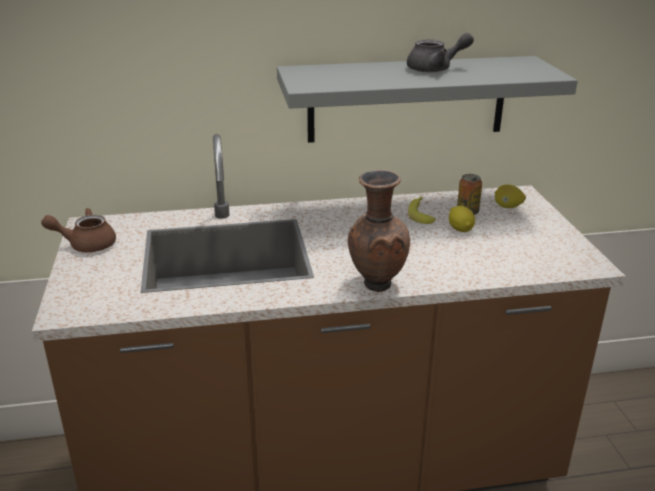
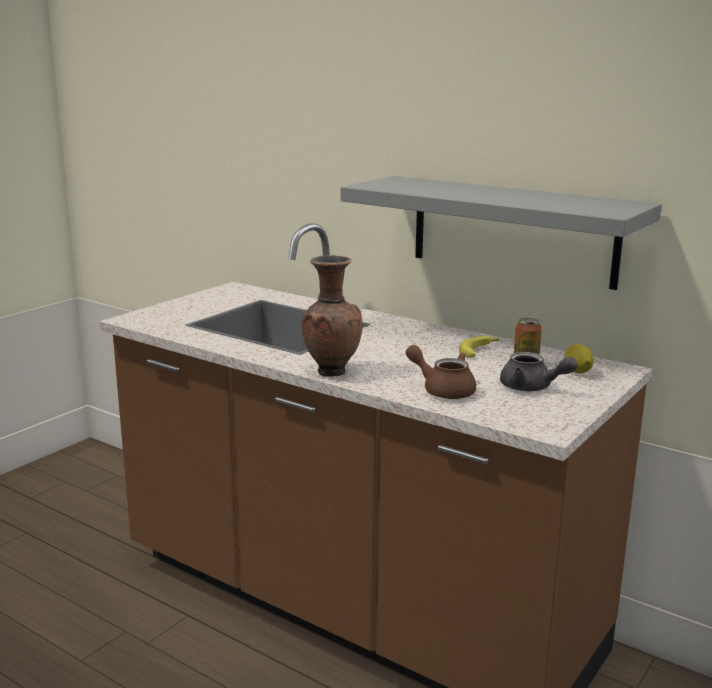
camera: 45 degrees right, 10 degrees down
brown teapot [41,208,116,252] -> brown teapot moved to [406,345,476,399]
grey teapot [407,33,474,73] -> grey teapot moved to [500,352,577,391]
lemon [449,206,475,232] -> none

